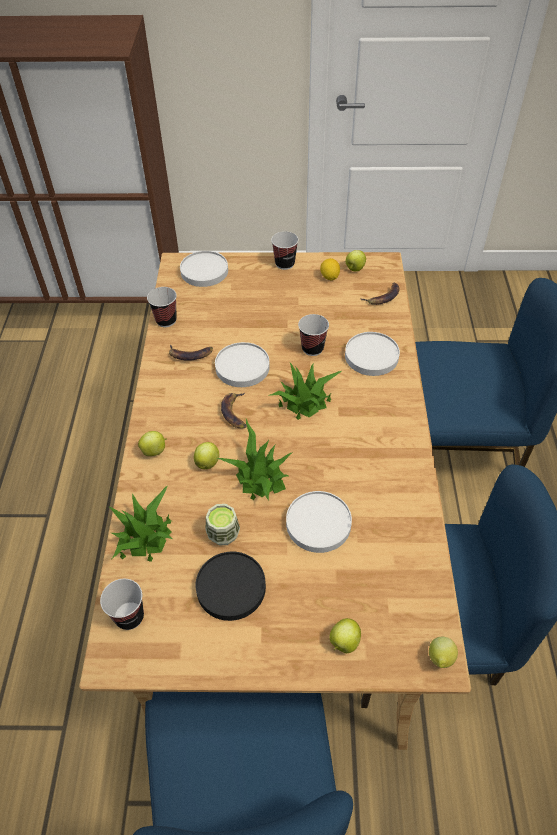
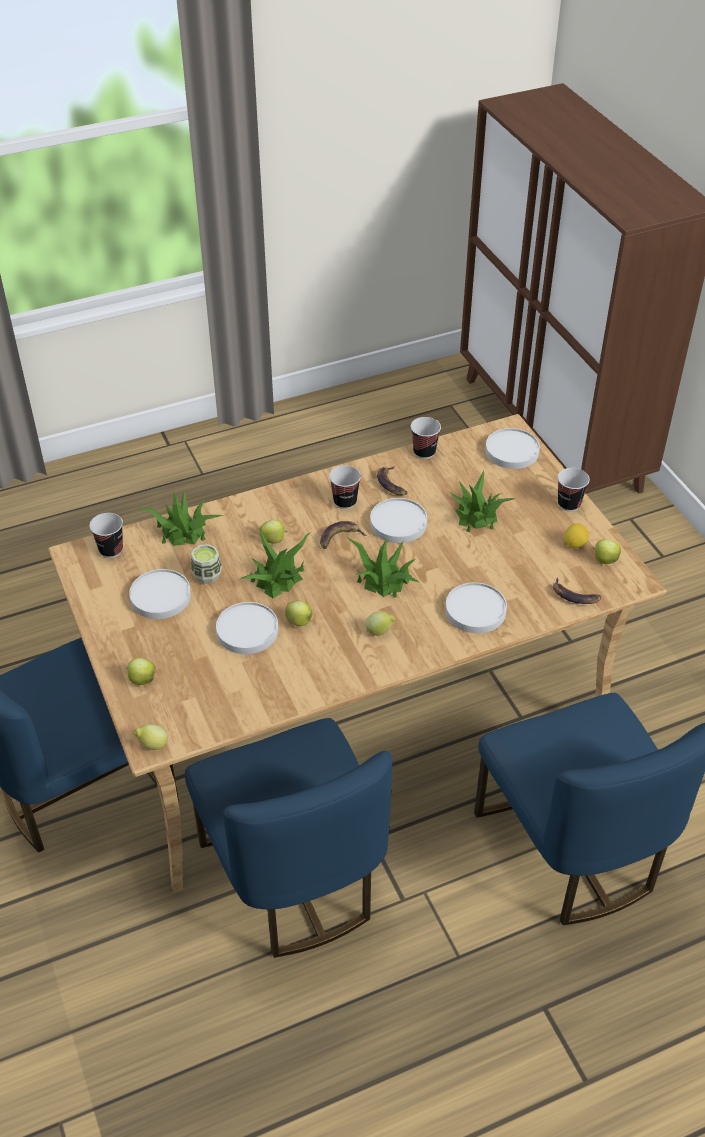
camera: 65 degrees right, 5 degrees down
apple [138,431,167,456] -> apple moved to [285,601,312,626]
black plate [196,552,266,621] -> white plate [129,569,191,619]
cup [298,314,329,356] -> cup moved to [329,465,361,509]
none -> lemon [366,611,395,636]
none -> potted plant [449,470,515,532]

